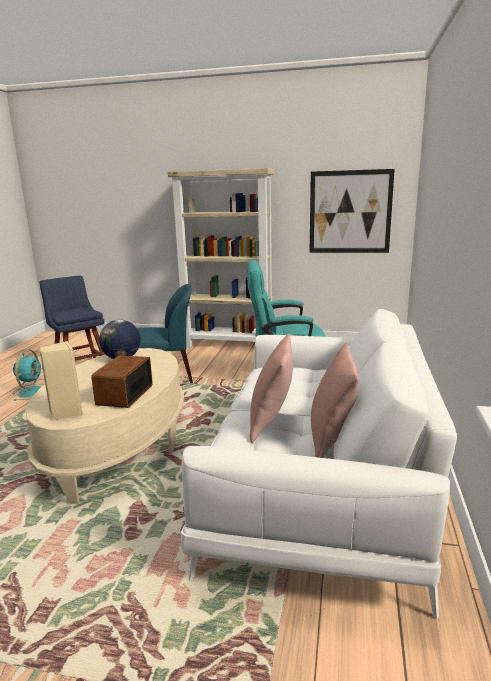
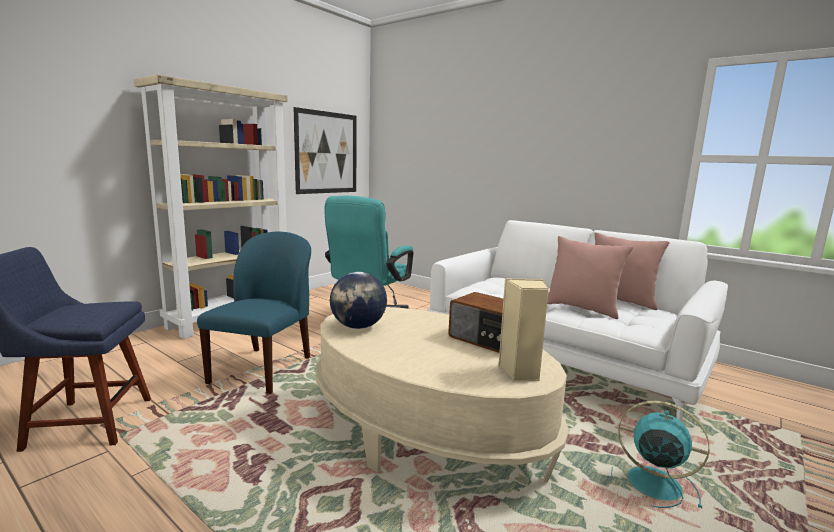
camera: 65 degrees left, 5 degrees down
turquoise fan [12,349,45,401] -> turquoise fan moved to [611,401,709,509]

